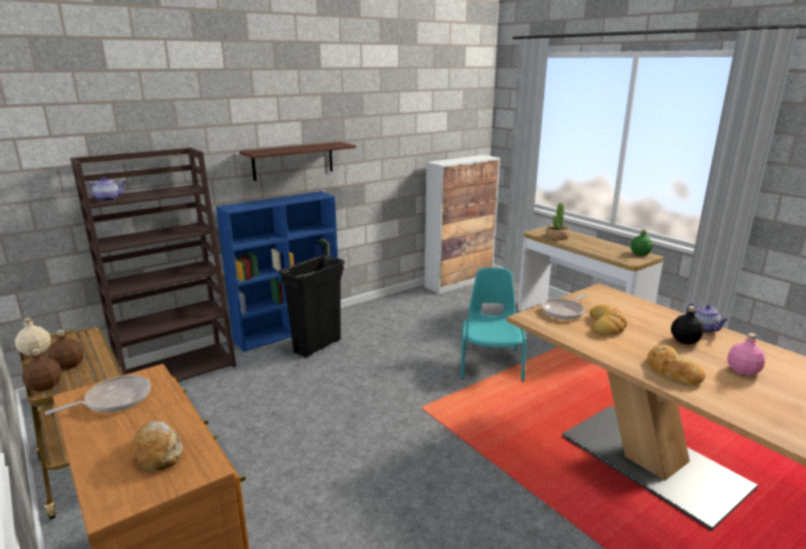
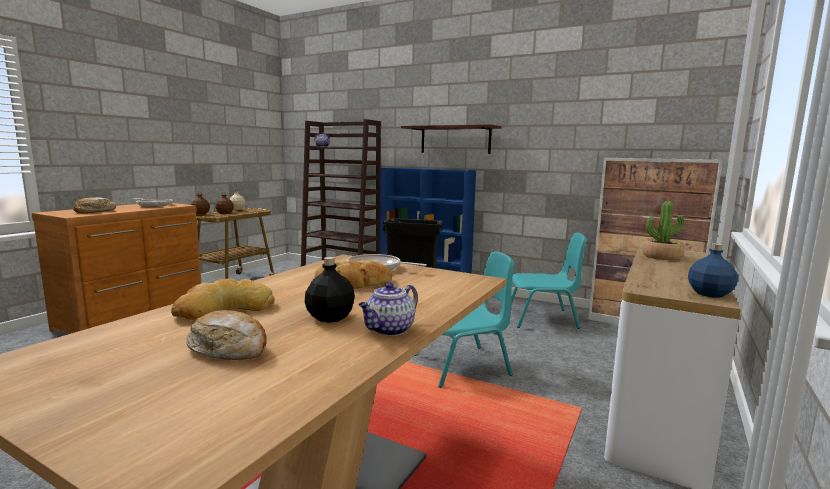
camera: 65 degrees right, 10 degrees down
green bottle [631,229,652,256] -> blue bottle [688,243,737,298]
pink bottle [727,333,766,376] -> bread [186,310,267,360]
none -> turquoise chair [511,233,587,329]

